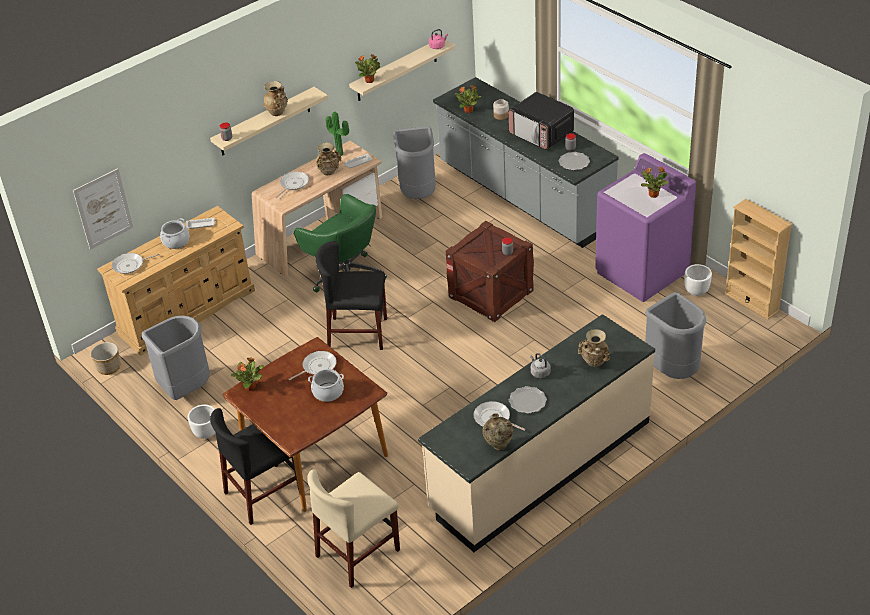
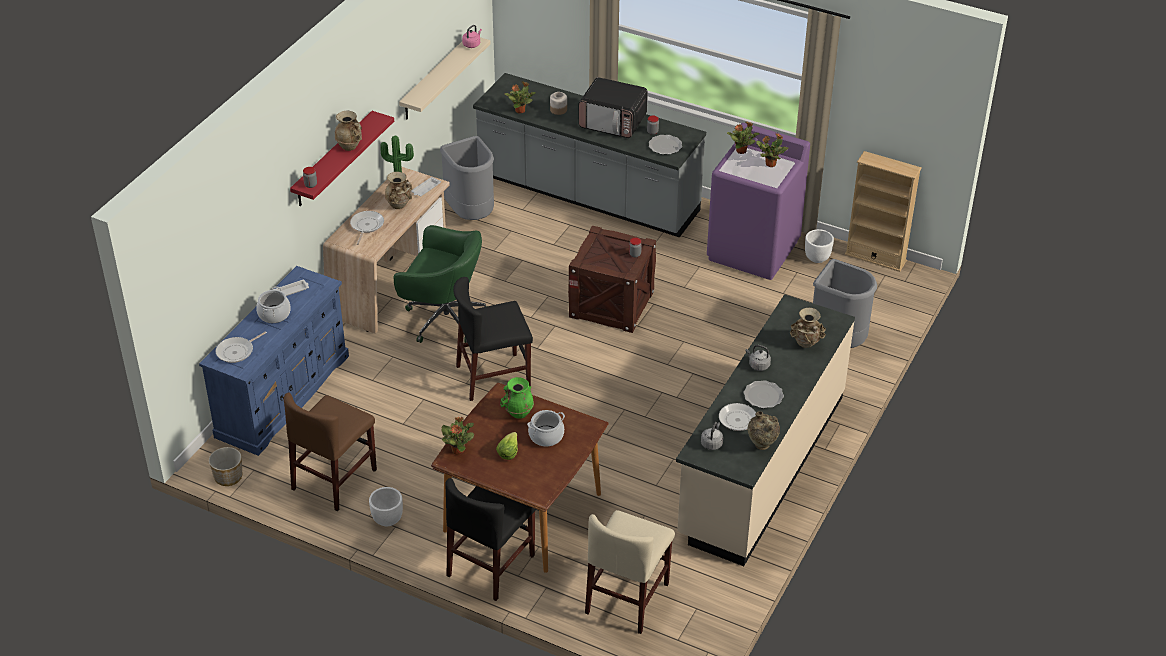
camera: 25 degrees left, 0 degrees up
picture [73,168,133,250] -> none
beige dresser [97,206,255,356] -> blue dresser [199,266,349,456]
grey trash can [142,316,210,400] -> brown chair [283,393,377,511]
beige shelf [210,87,328,155] -> red shelf [290,111,394,206]
frying pan [288,351,337,380] -> green vase [500,377,534,419]
potted plant [355,54,381,83] -> potted plant moved to [727,121,760,154]
none -> lettuce [496,432,518,460]
none -> grey kettle [701,422,724,450]

